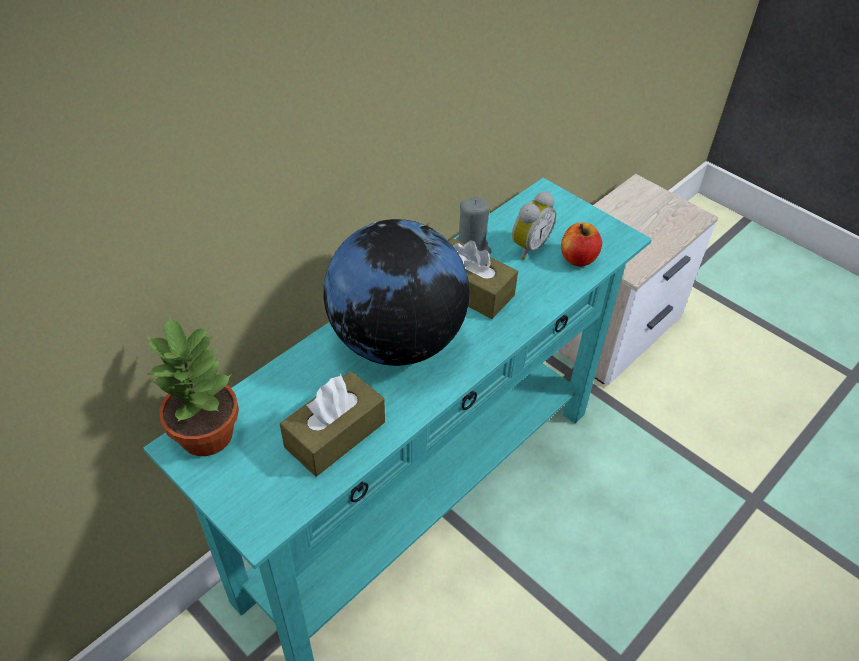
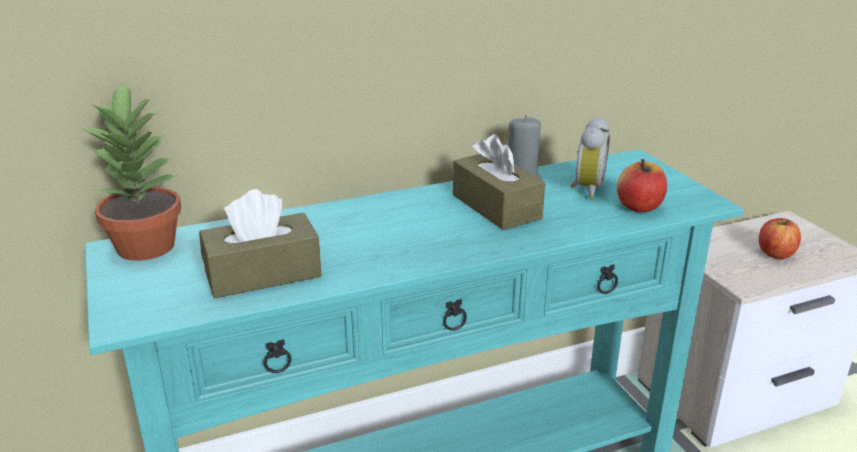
camera: 25 degrees right, 20 degrees down
globe [323,219,469,366] -> none
alarm clock [512,192,556,260] -> alarm clock turned 45 degrees counterclockwise [570,117,610,200]
none -> apple [759,218,801,259]

